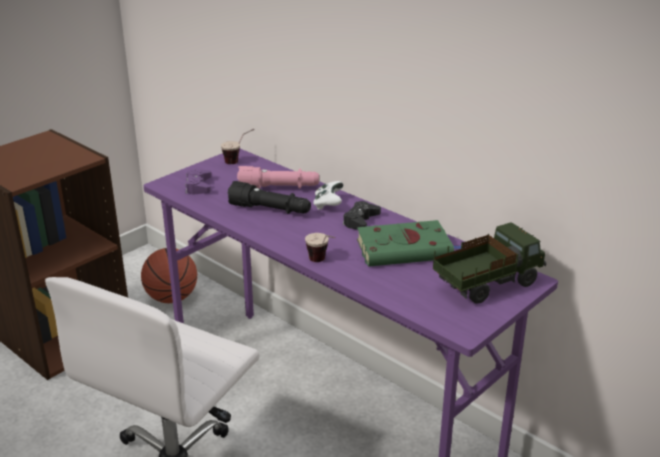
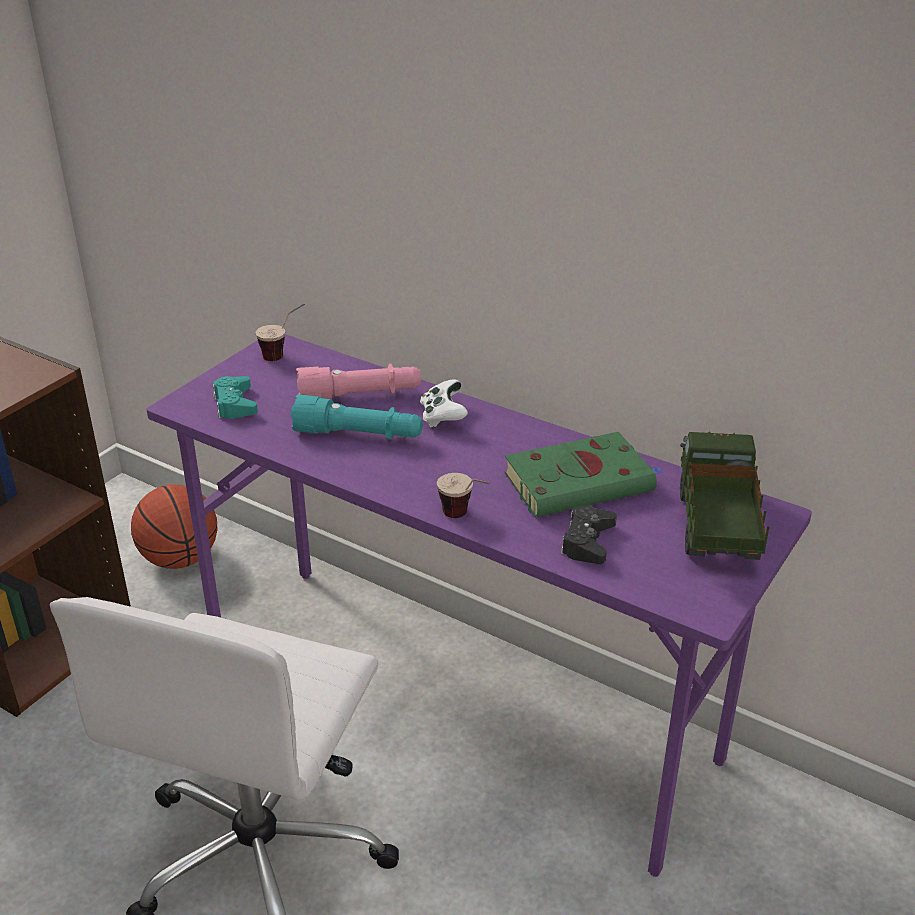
camera: 10 degrees left, 5 degrees up
purple game controller [185,169,211,194] -> turquoise game controller [213,376,258,419]
black flashlight [228,181,311,214] -> turquoise flashlight [291,394,423,440]
black game controller [343,201,381,230] -> black game controller moved to [560,505,617,564]
toy truck [433,222,546,304] -> toy truck turned 45 degrees counterclockwise [680,431,769,560]

